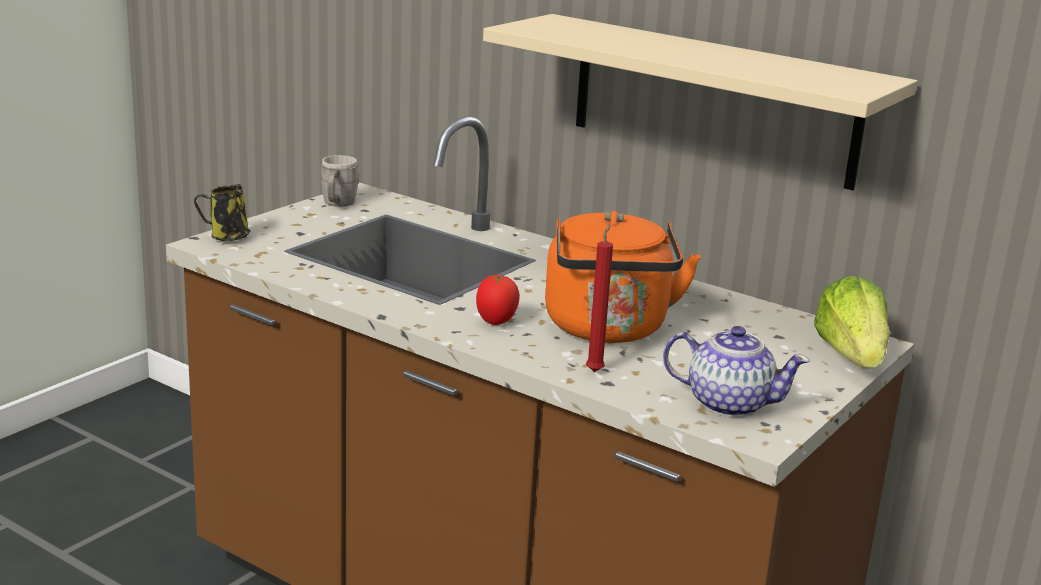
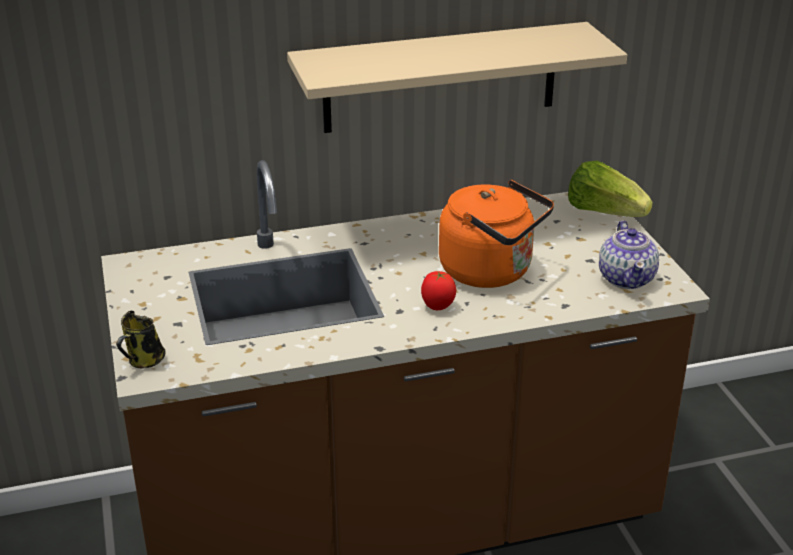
camera: 50 degrees left, 10 degrees up
grey mug [321,155,359,207] -> none
red candle [586,224,613,372] -> none
teapot [663,326,810,417] -> teapot turned 120 degrees clockwise [599,220,659,289]

